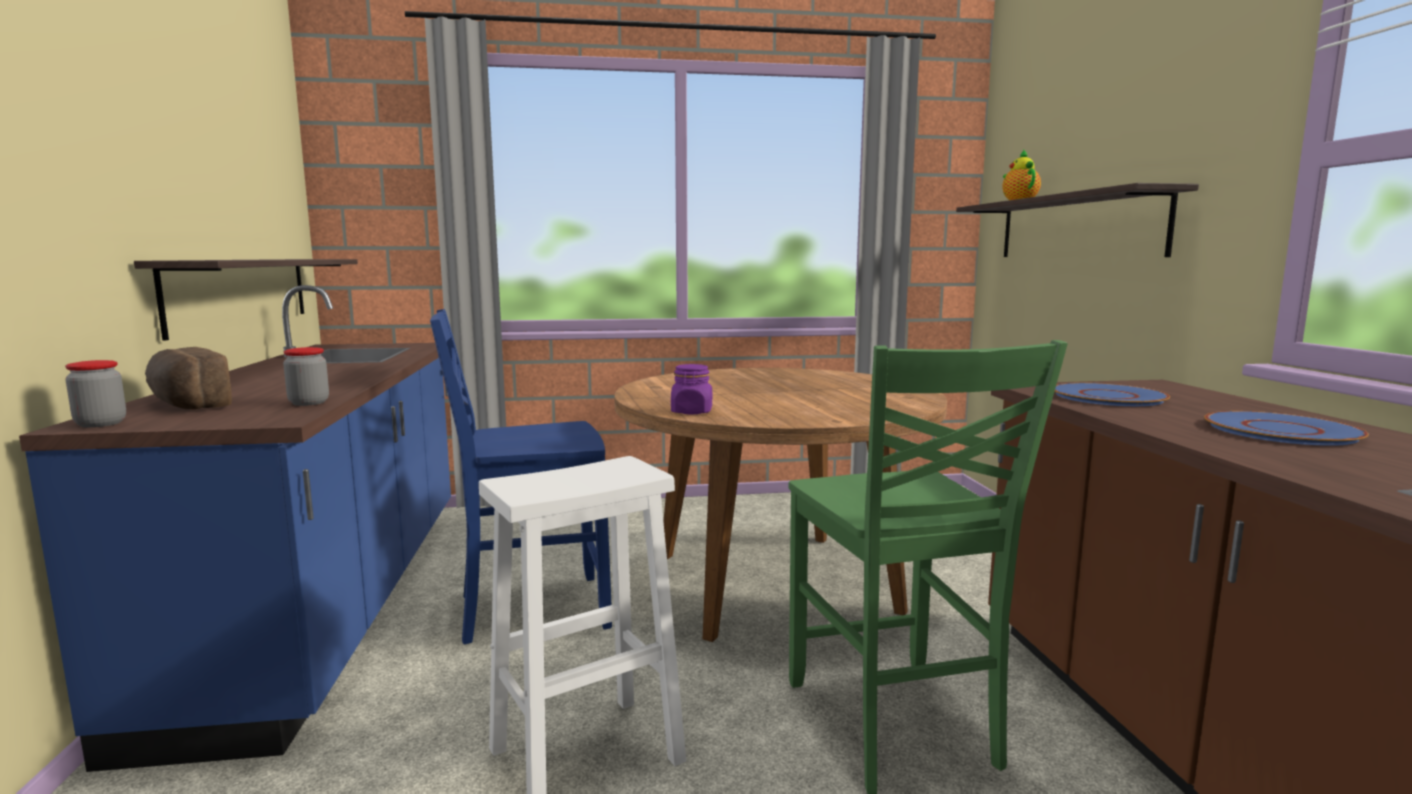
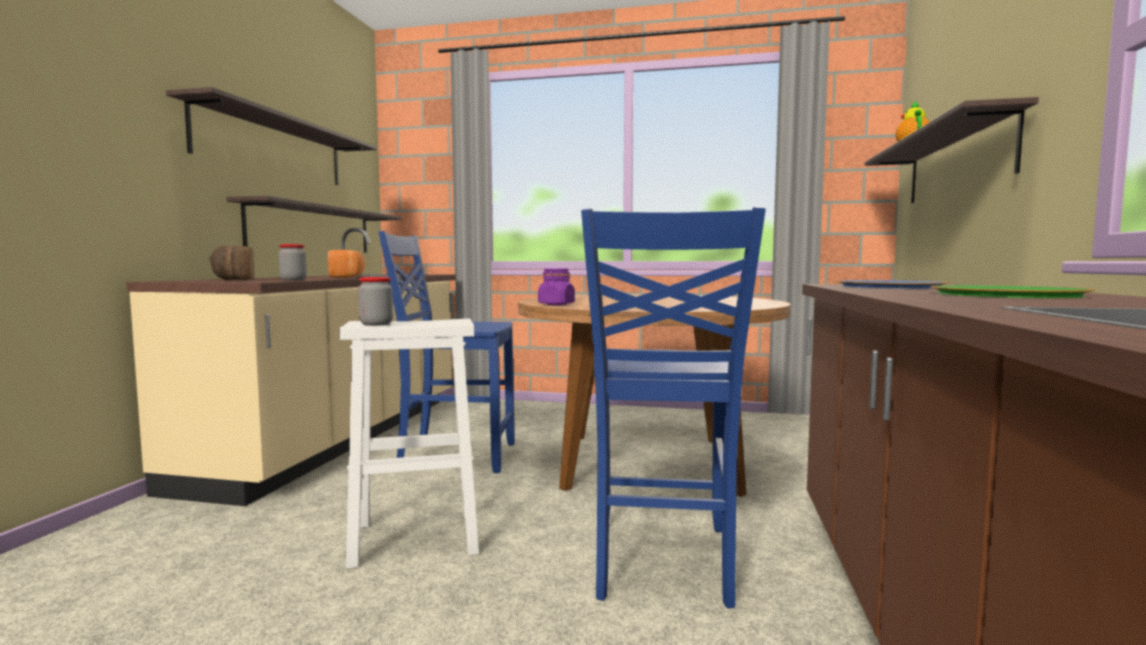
camera: 20 degrees right, 5 degrees down
blue counter [19,285,451,772] -> beige counter [126,228,456,506]
jar [65,360,126,427] -> jar moved to [358,277,393,326]
green chair [789,340,1068,794] -> blue chair [581,207,766,608]
blue plate [1204,411,1369,446] -> green plate [930,285,1095,298]
none -> shelf [166,87,377,185]
none -> bread [328,250,365,278]

